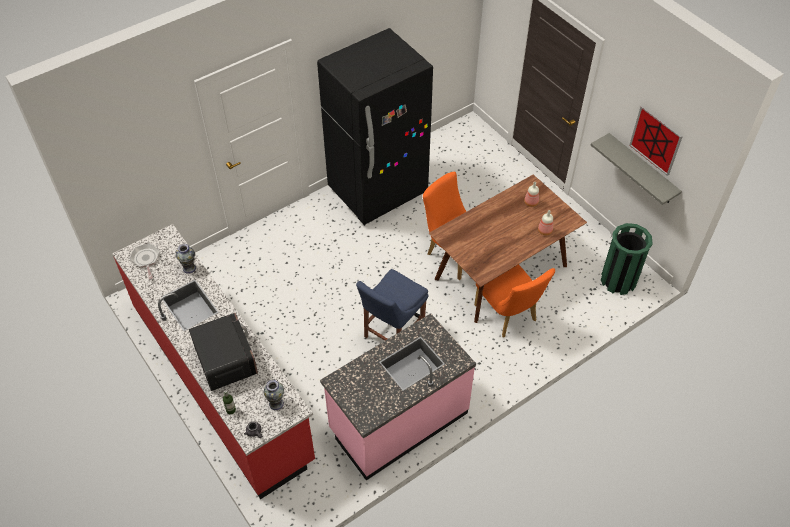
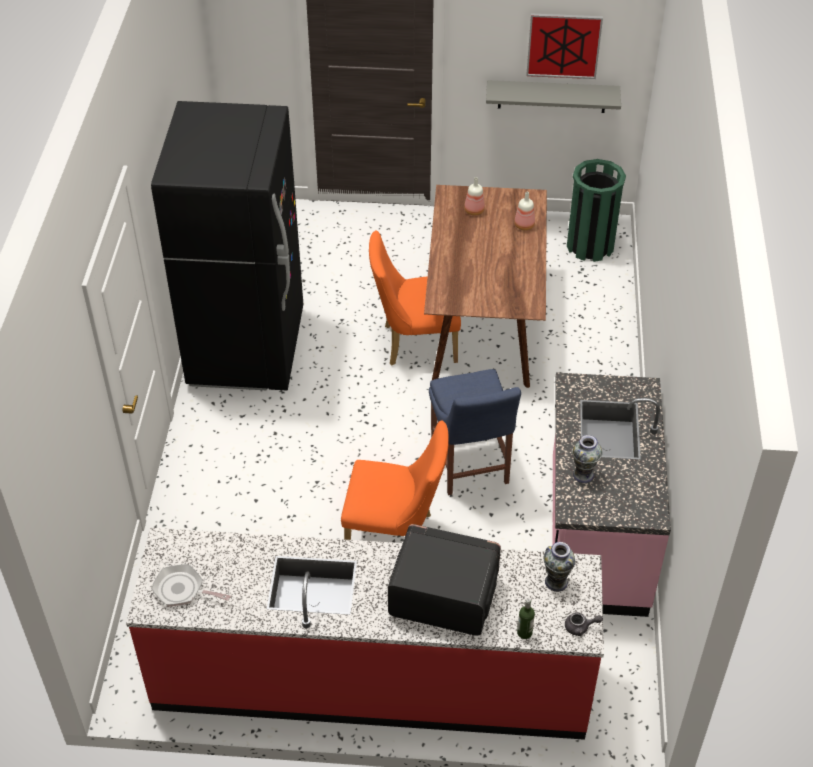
camera: 50 degrees left, 5 degrees down
vase [175,244,196,274] -> vase moved to [572,435,602,483]
orange chair [474,264,555,337] -> orange chair moved to [341,420,449,540]

